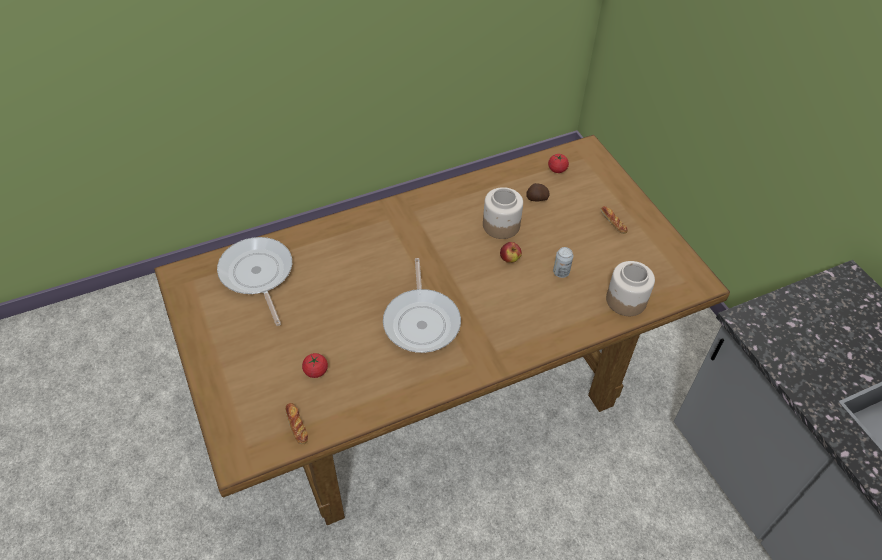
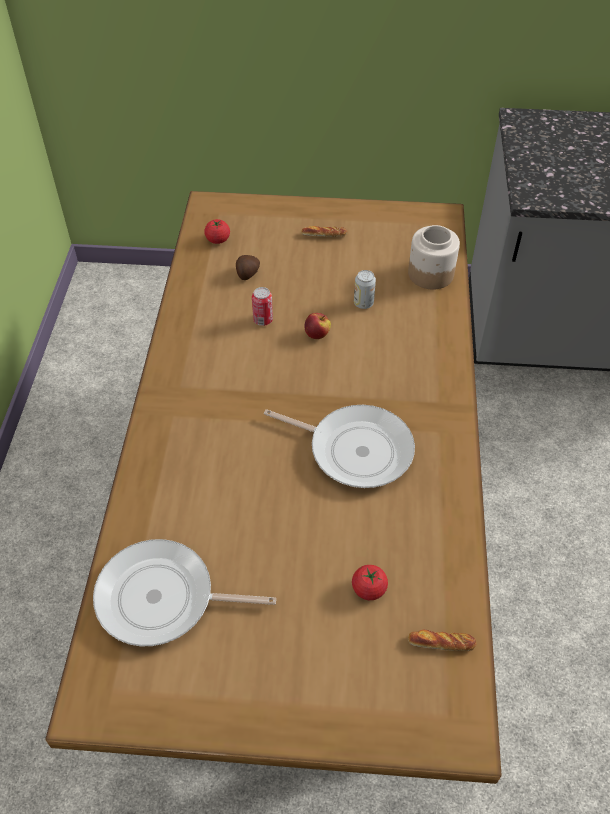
camera: 60 degrees left, 0 degrees up
jar [483,187,523,239] -> can [252,287,273,326]

